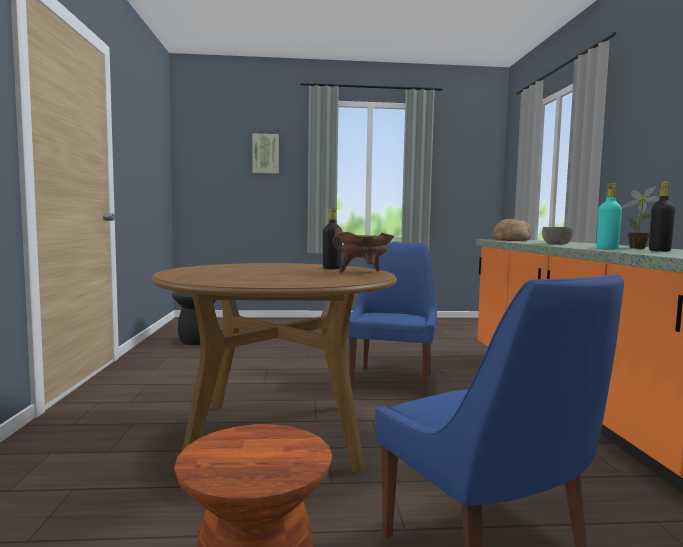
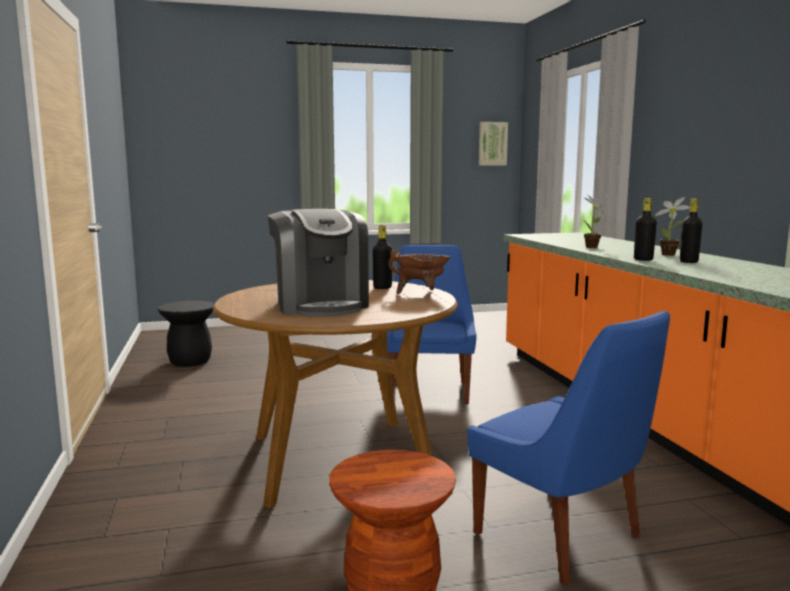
camera: 10 degrees left, 5 degrees up
picture [252,133,279,174] -> picture moved to [479,122,508,166]
bread [493,219,532,241] -> none
grey bowl [542,227,573,245] -> potted plant [584,195,607,248]
turquoise bottle [596,183,622,250] -> black bottle [634,198,657,261]
none -> coffee machine [268,209,369,317]

